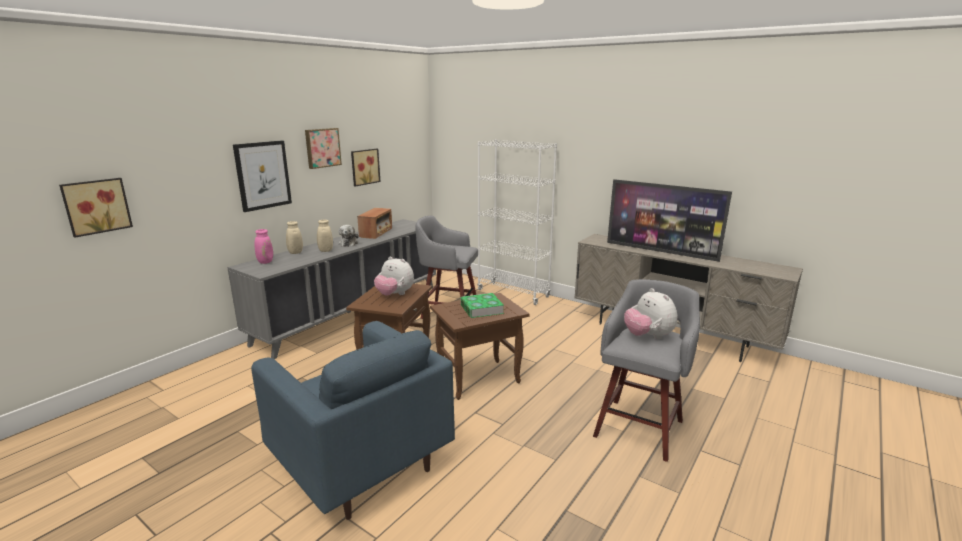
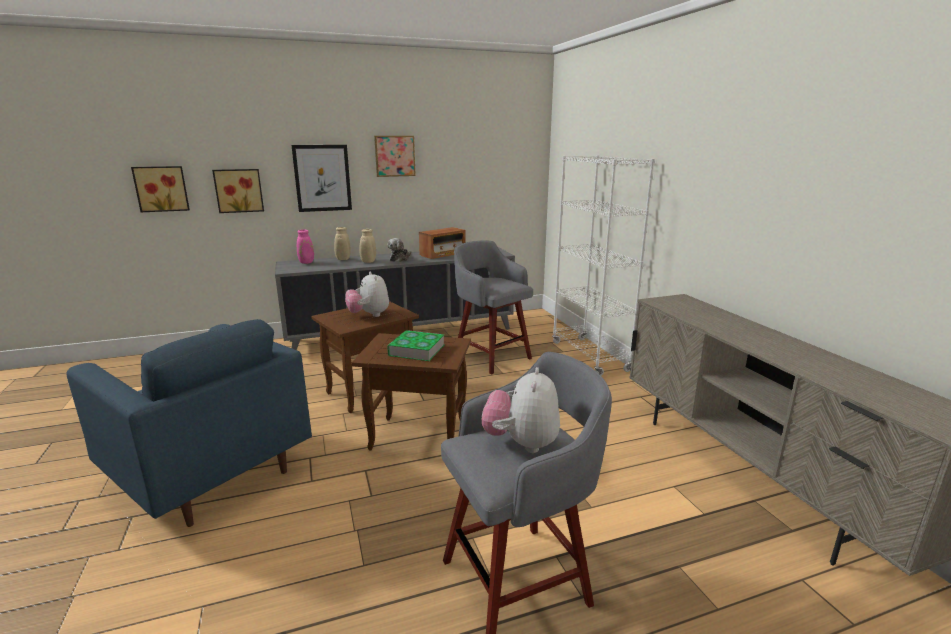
camera: 35 degrees right, 0 degrees up
blue armchair [251,321,455,520] -> blue armchair turned 45 degrees counterclockwise [66,319,312,527]
picture [351,149,380,187] -> picture moved to [212,169,264,213]
television [607,179,732,262] -> none

